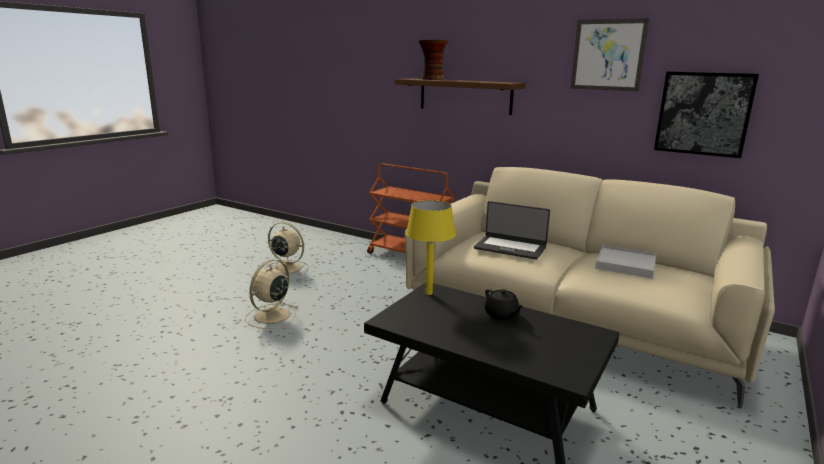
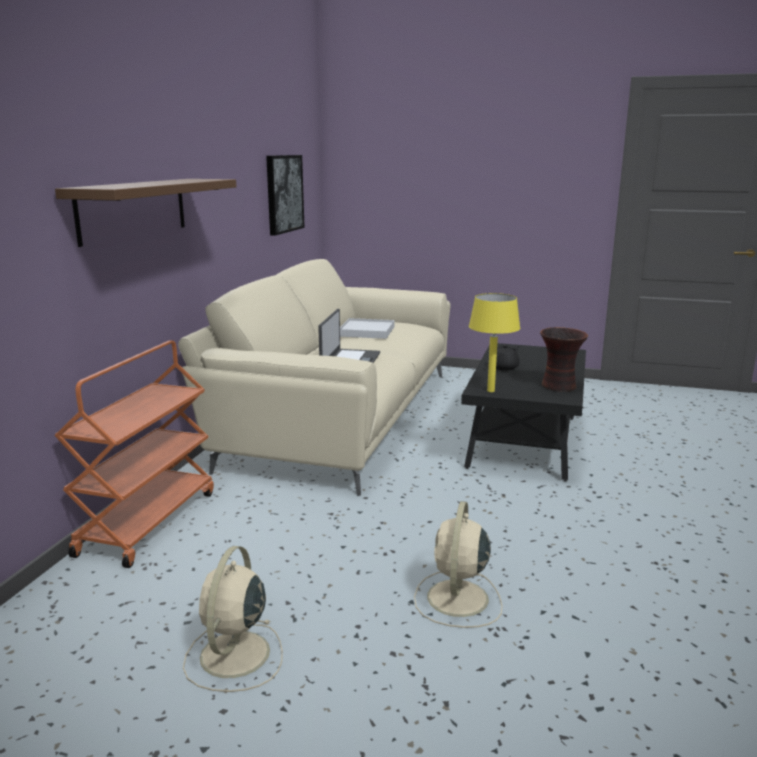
camera: 105 degrees left, 0 degrees up
beige fan [245,259,298,329] -> beige fan turned 90 degrees clockwise [414,501,503,628]
vase [418,40,449,80] -> vase moved to [540,327,588,392]
picture [570,18,649,92] -> none

